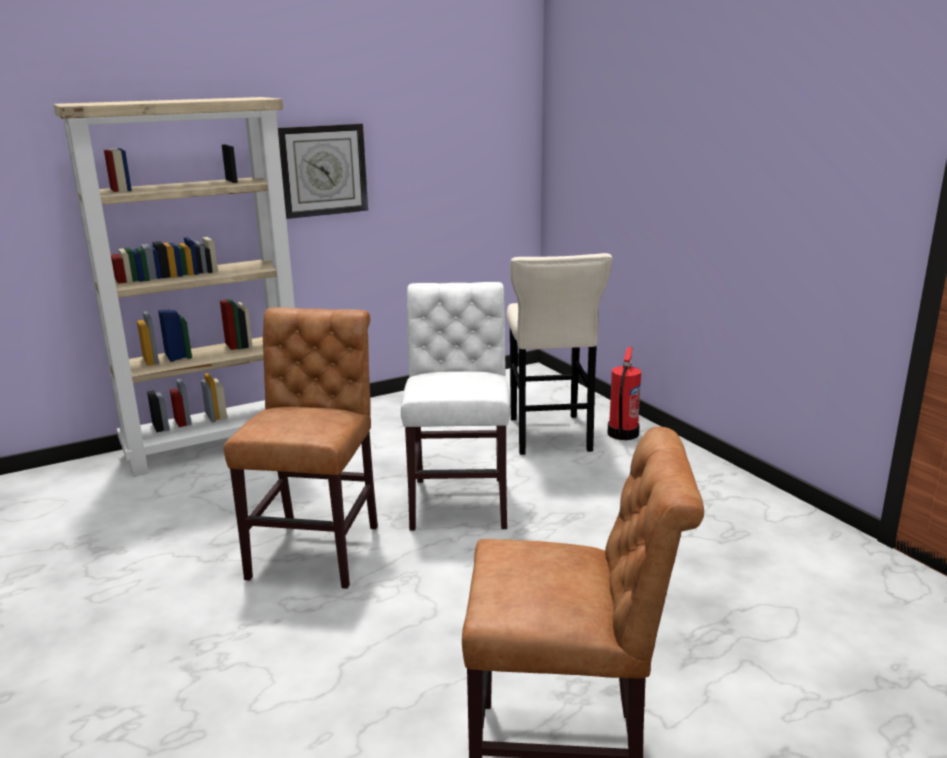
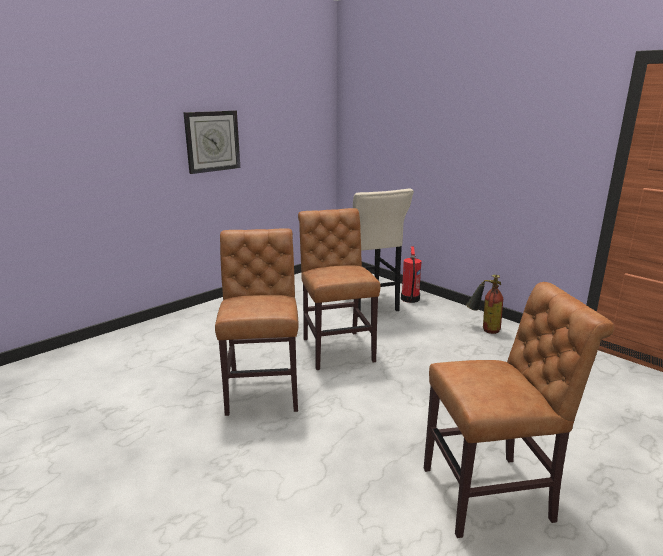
camera: 15 degrees left, 0 degrees up
beige bookcase [53,97,295,477] -> none
white chair [401,282,511,531] -> brown chair [298,208,381,370]
none -> fire extinguisher [466,275,503,334]

